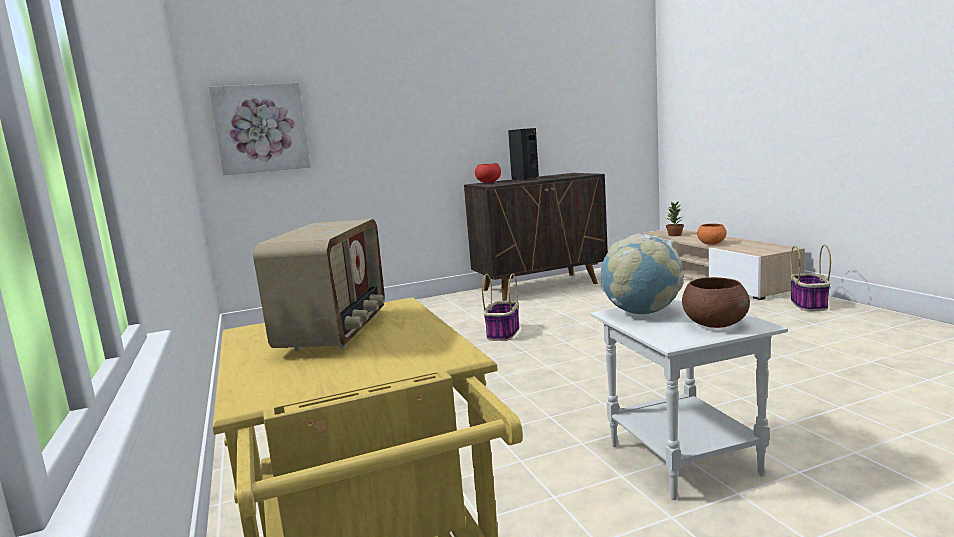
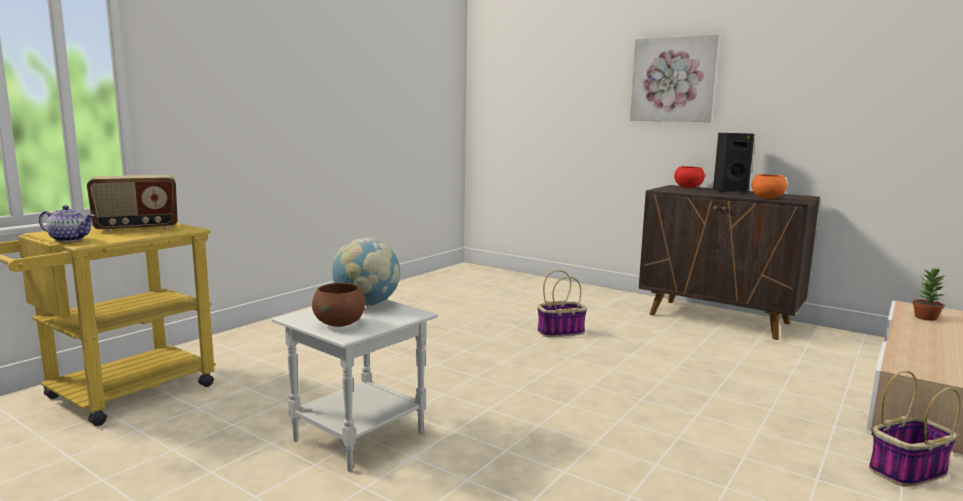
camera: 55 degrees right, 0 degrees up
picture [209,83,311,175] -> picture moved to [630,34,719,122]
orange bowl [697,224,727,245] -> orange bowl moved to [752,174,787,199]
none -> teapot [39,205,95,242]

